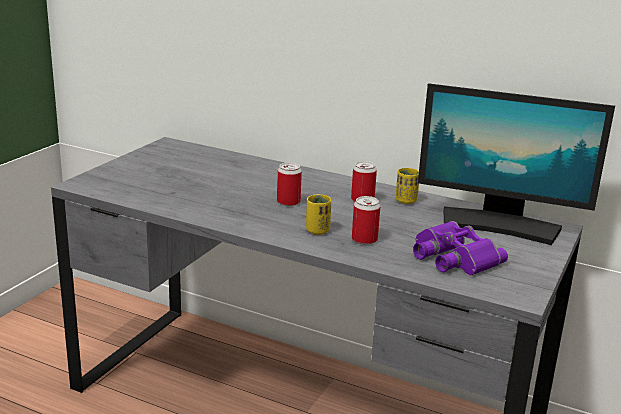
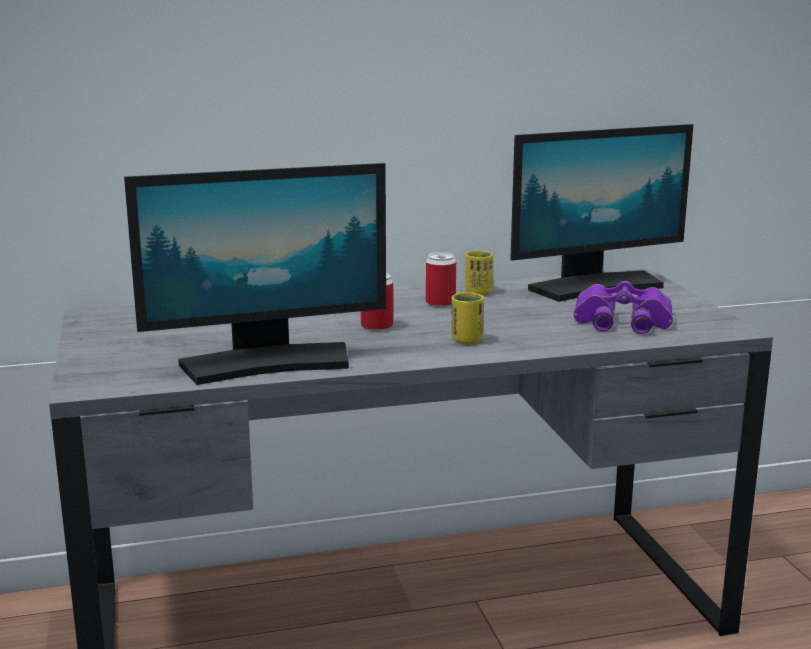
camera: 40 degrees left, 5 degrees down
can [352,196,380,245] -> none
none -> monitor [124,163,386,385]

